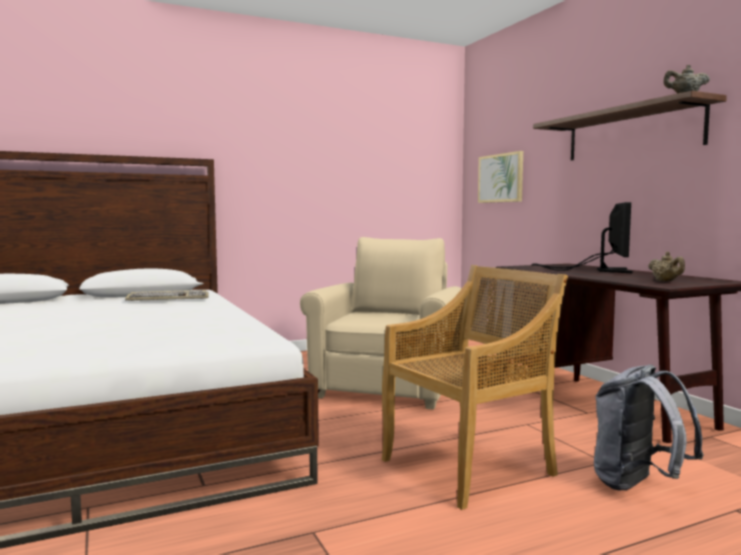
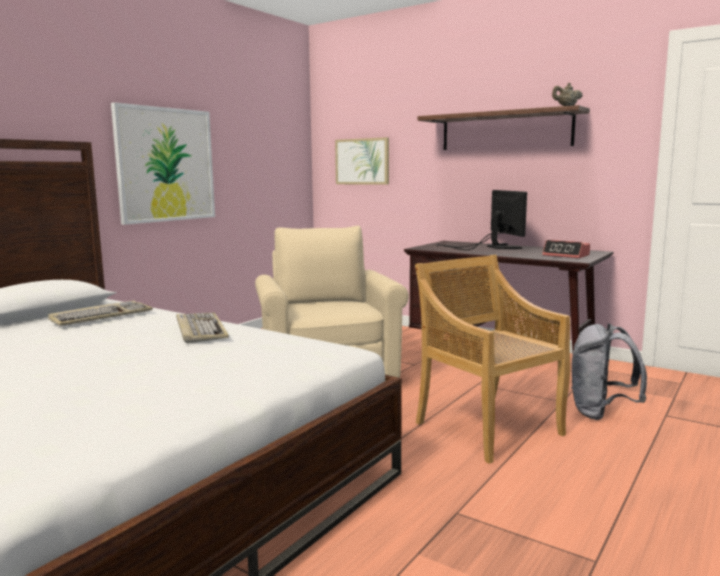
camera: 30 degrees left, 5 degrees up
beige chair [382,265,568,510] -> beige chair turned 60 degrees counterclockwise [415,255,570,464]
beige teapot [648,252,685,281] -> alarm clock [542,240,590,258]
none -> picture [111,102,215,225]
none -> keyboard [176,312,229,343]

